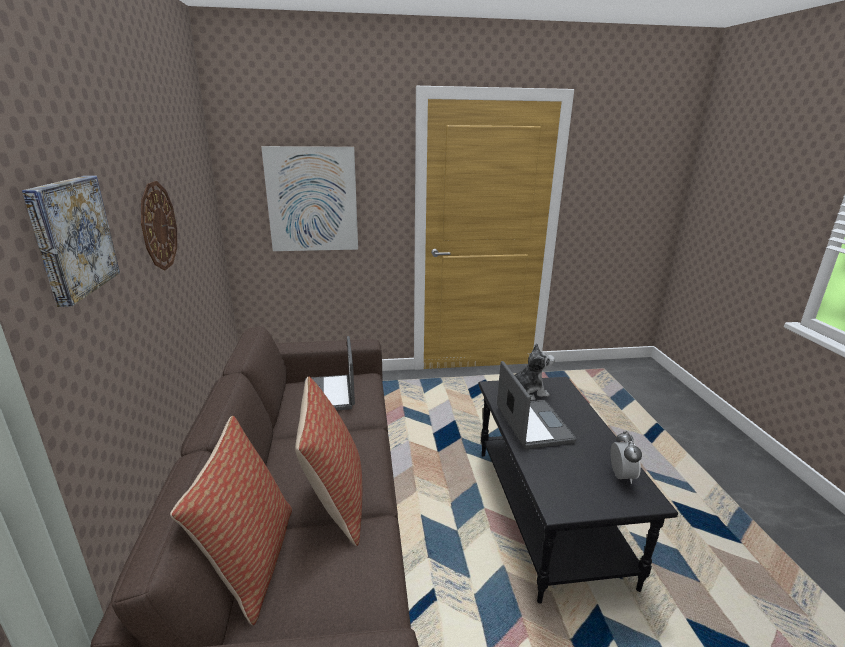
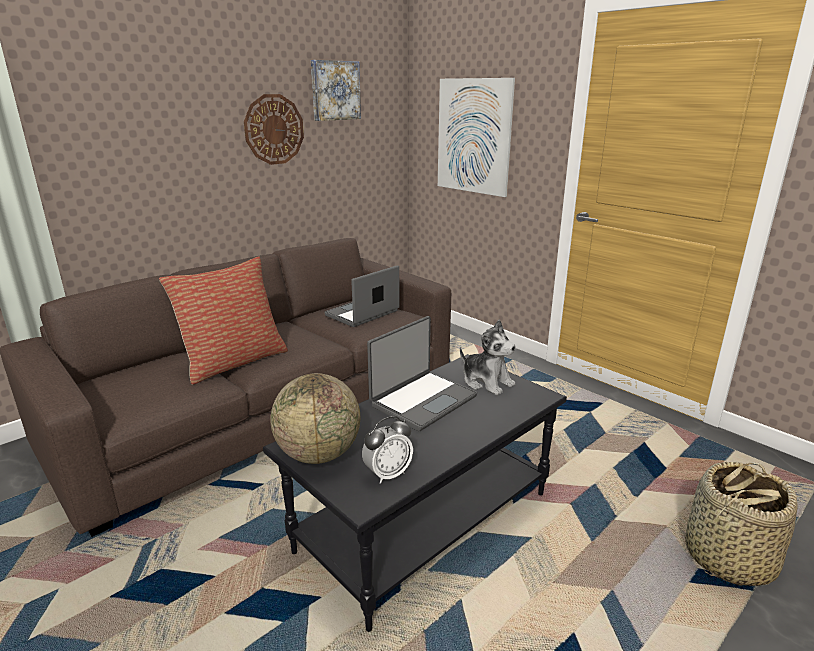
camera: 55 degrees right, 0 degrees up
picture [22,176,120,307] -> picture moved to [311,60,361,121]
pillow [170,416,292,626] -> none
none -> globe [270,373,360,464]
none -> basket [685,462,798,586]

